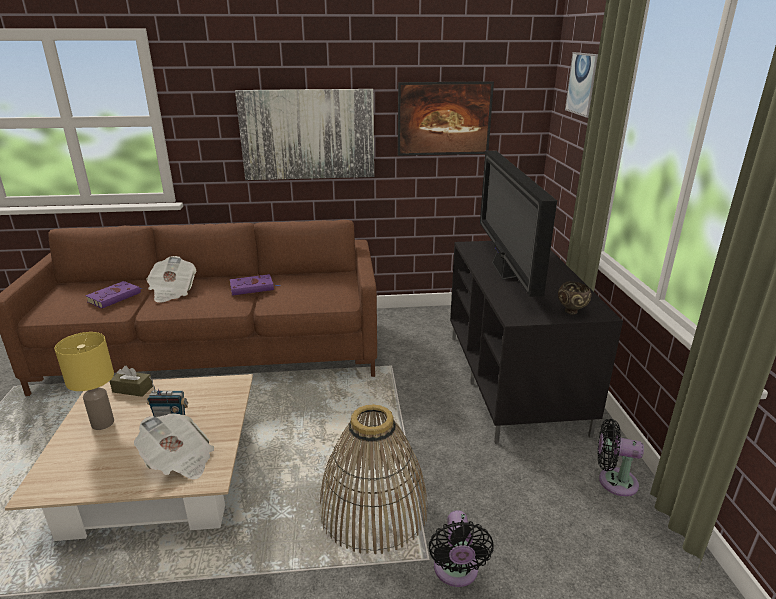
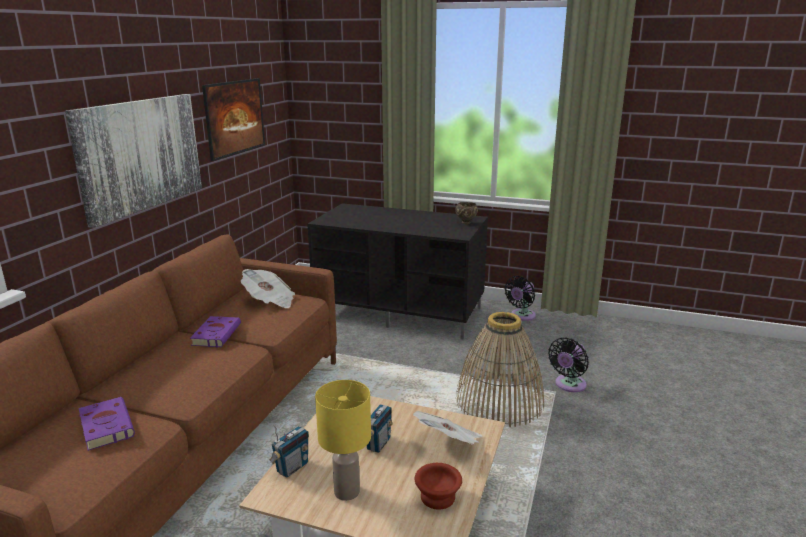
camera: 65 degrees left, 5 degrees down
brown tissue box [110,366,153,397] -> radio [270,424,309,478]
newspaper [147,256,196,303] -> newspaper moved to [241,269,295,308]
black fan [429,510,494,587] -> black fan turned 105 degrees clockwise [548,337,589,392]
television [480,151,557,297] -> none
picture [565,52,598,118] -> none
none -> brown bowl [415,463,462,510]

